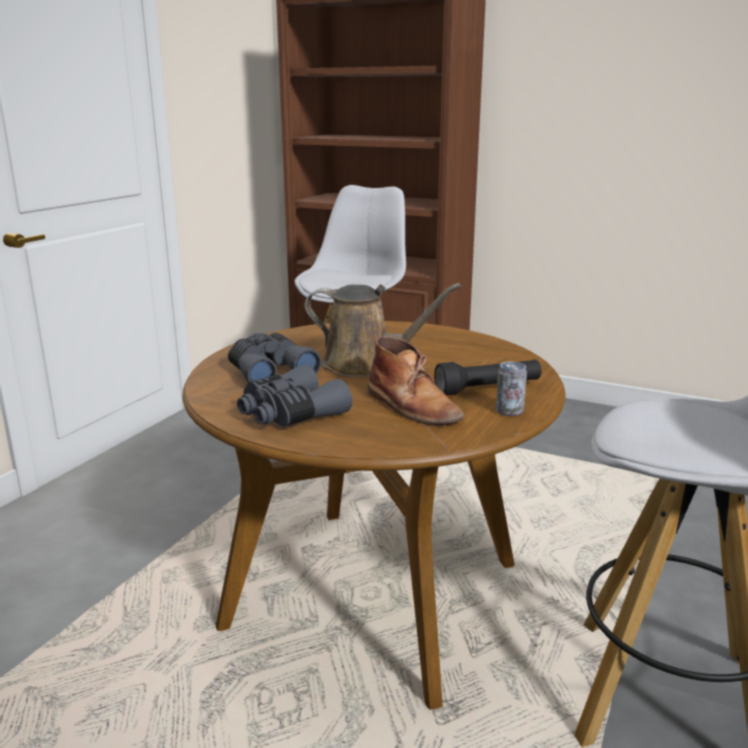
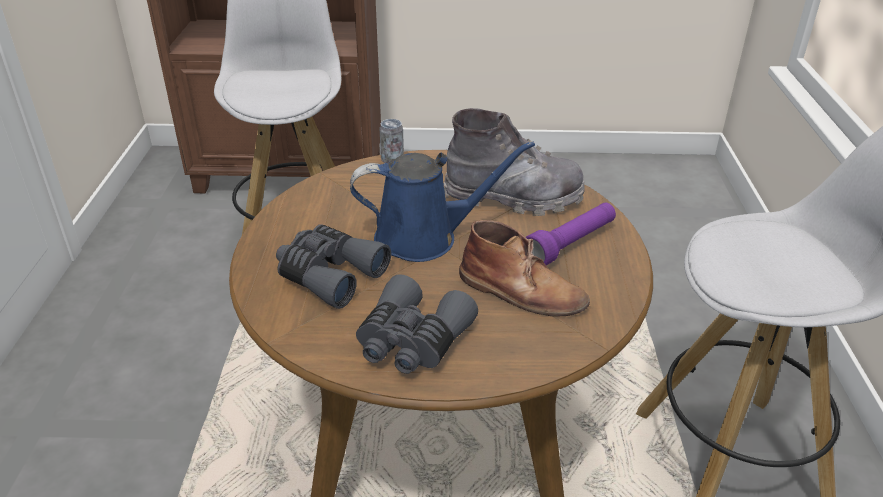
camera: 25 degrees left, 15 degrees up
brown watering can [304,283,462,378] -> blue watering can [350,141,535,262]
black flashlight [434,360,542,395] -> purple flashlight [526,203,616,265]
can [496,362,527,416] -> can moved to [379,119,404,163]
none -> grey boot [444,108,585,216]

